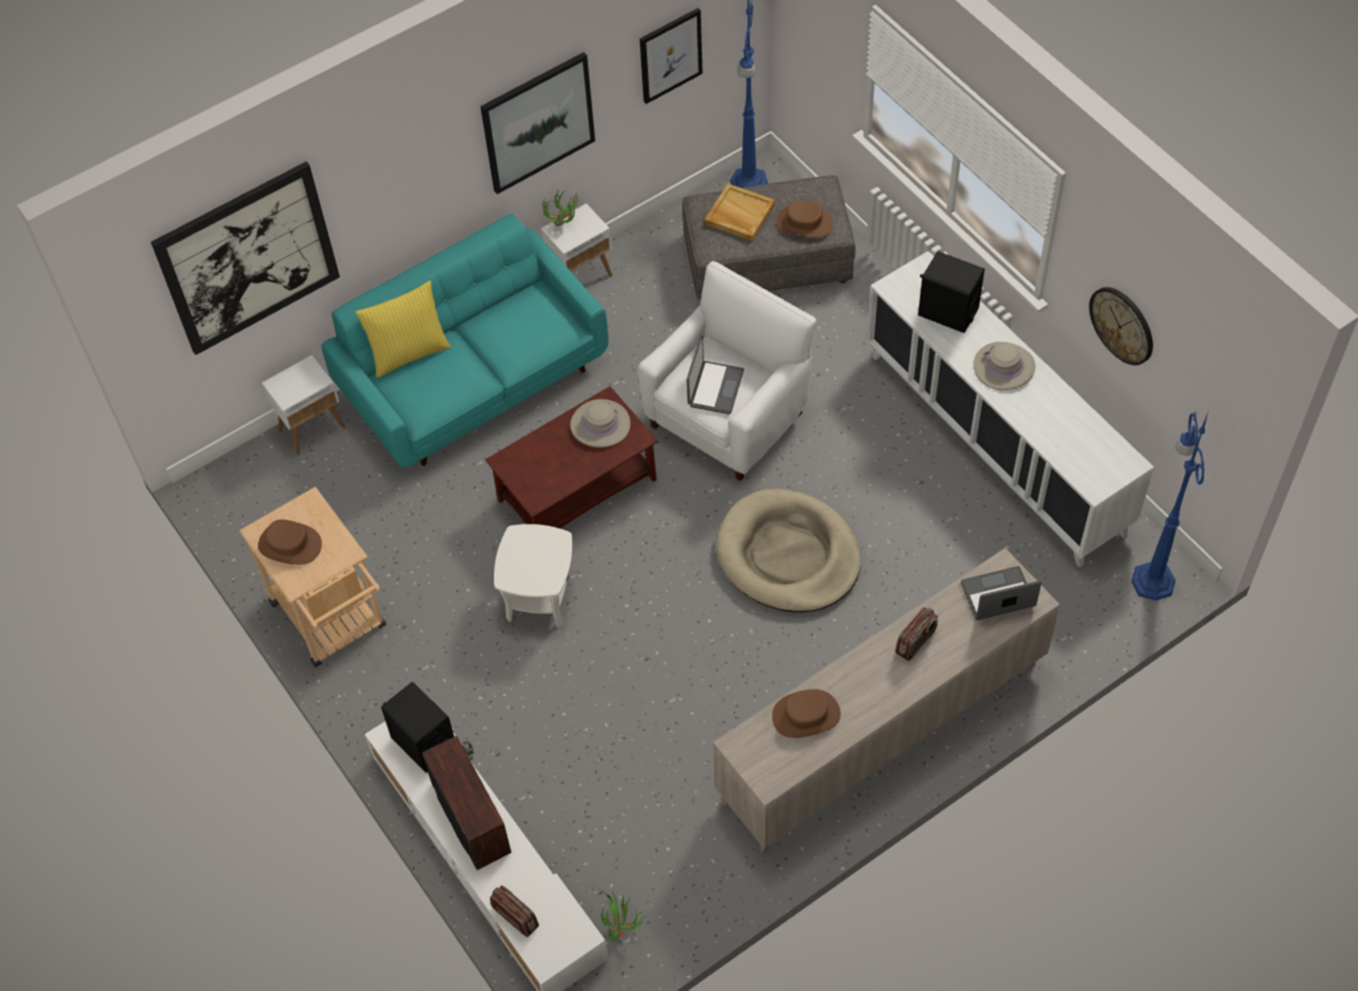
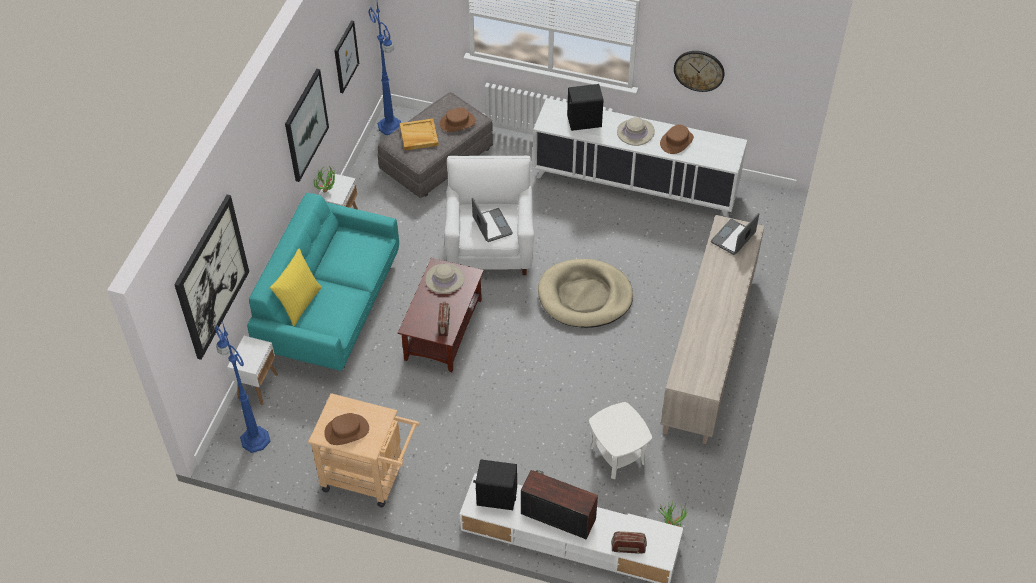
camera: 40 degrees left, 5 degrees down
white side table [494,524,573,627] -> white side table moved to [589,402,652,479]
brown hat [772,689,841,738] -> brown hat moved to [660,124,694,154]
radio [895,607,938,661] -> radio moved to [438,302,450,336]
blue floor lamp [1131,410,1209,600] -> blue floor lamp moved to [215,321,271,453]

